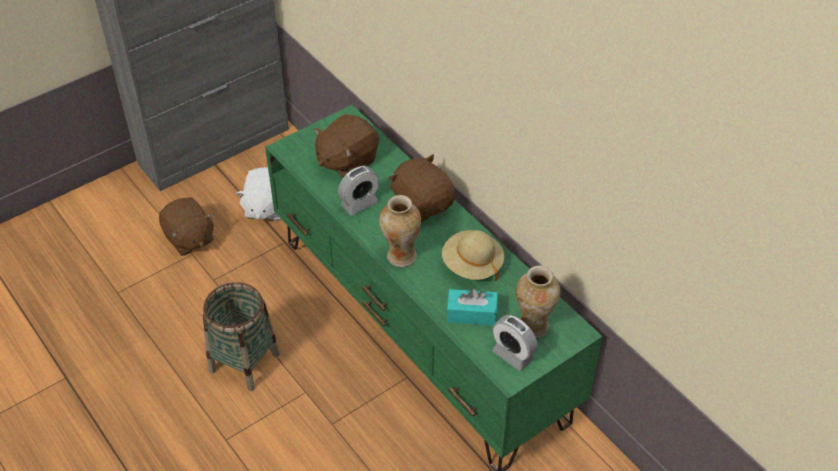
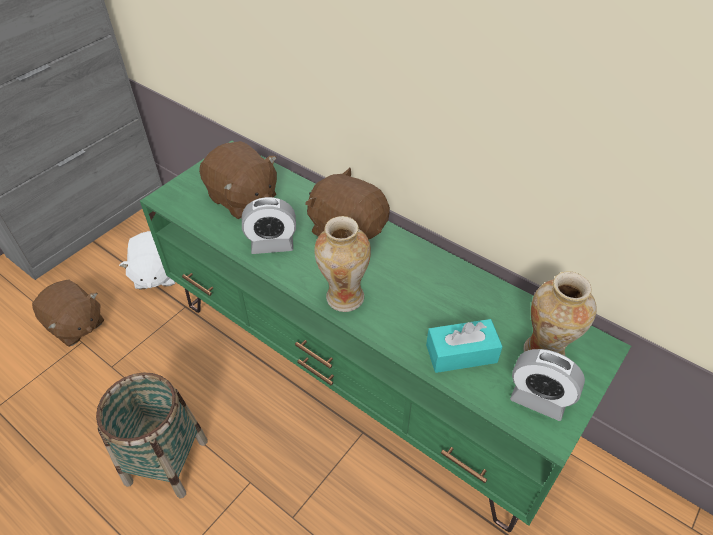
camera: 15 degrees left, 0 degrees up
brown plush toy [314,114,379,177] -> brown plush toy turned 75 degrees counterclockwise [199,141,277,219]
alarm clock [338,166,379,216] -> alarm clock turned 45 degrees clockwise [242,197,296,254]
beige hat [442,230,505,281] -> none

